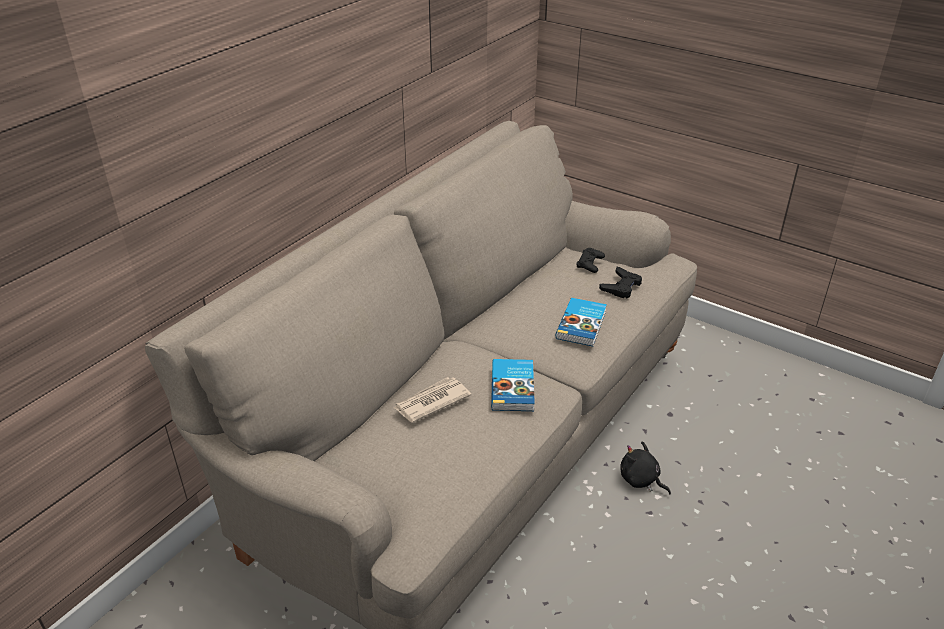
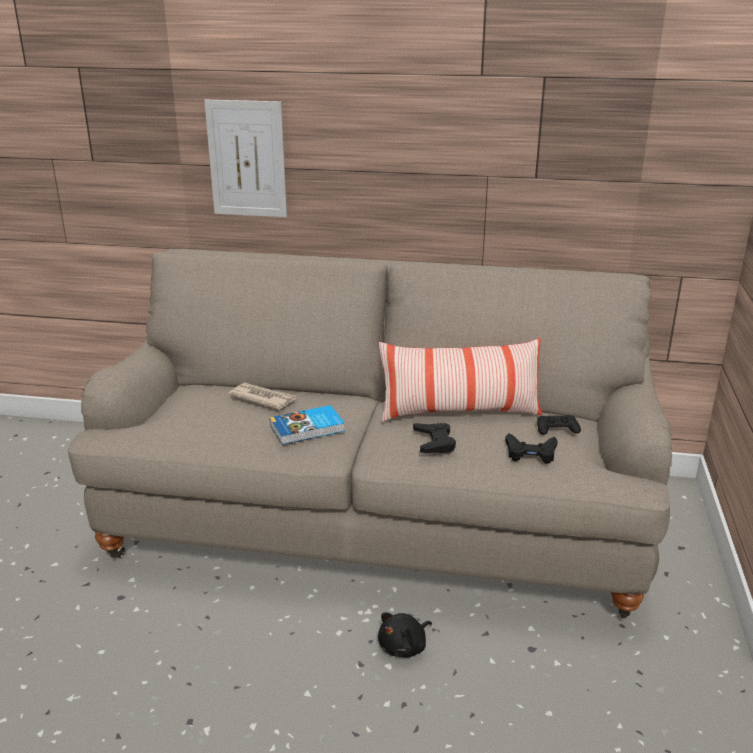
camera: 65 degrees right, 10 degrees down
book [556,298,607,346] -> black game controller [413,423,456,453]
black plush toy [620,441,671,495] -> black plush toy turned 150 degrees counterclockwise [378,612,432,657]
none -> picture [204,100,287,217]
none -> pillow [379,338,542,422]

